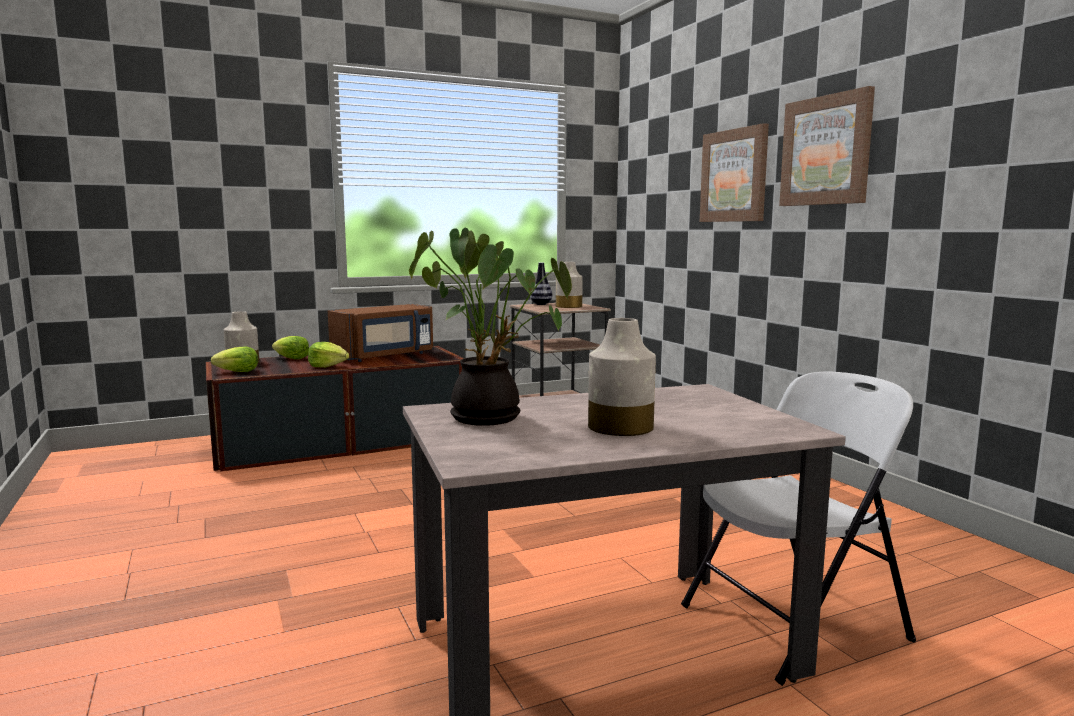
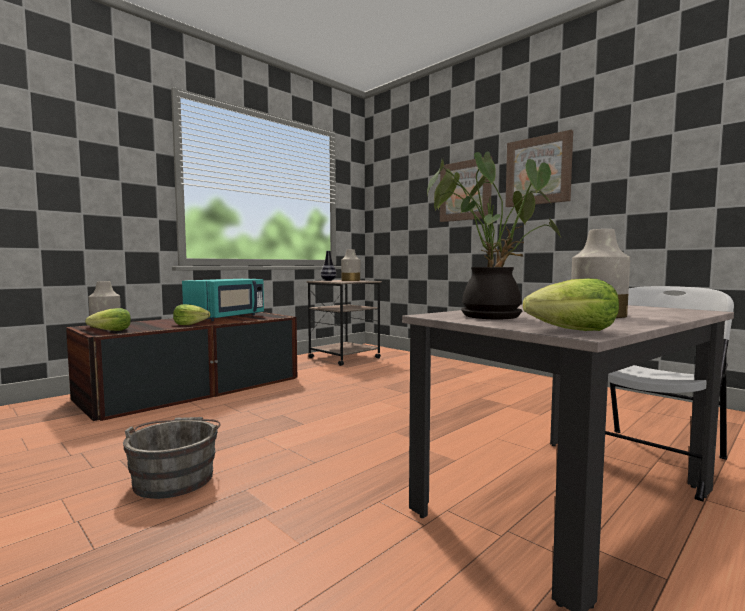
camera: 20 degrees left, 5 degrees down
lettuce [272,336,309,359] -> lettuce moved to [523,278,619,331]
brown microwave [328,304,433,362] -> turquoise microwave [182,279,264,321]
none -> grey bucket [123,417,221,499]

